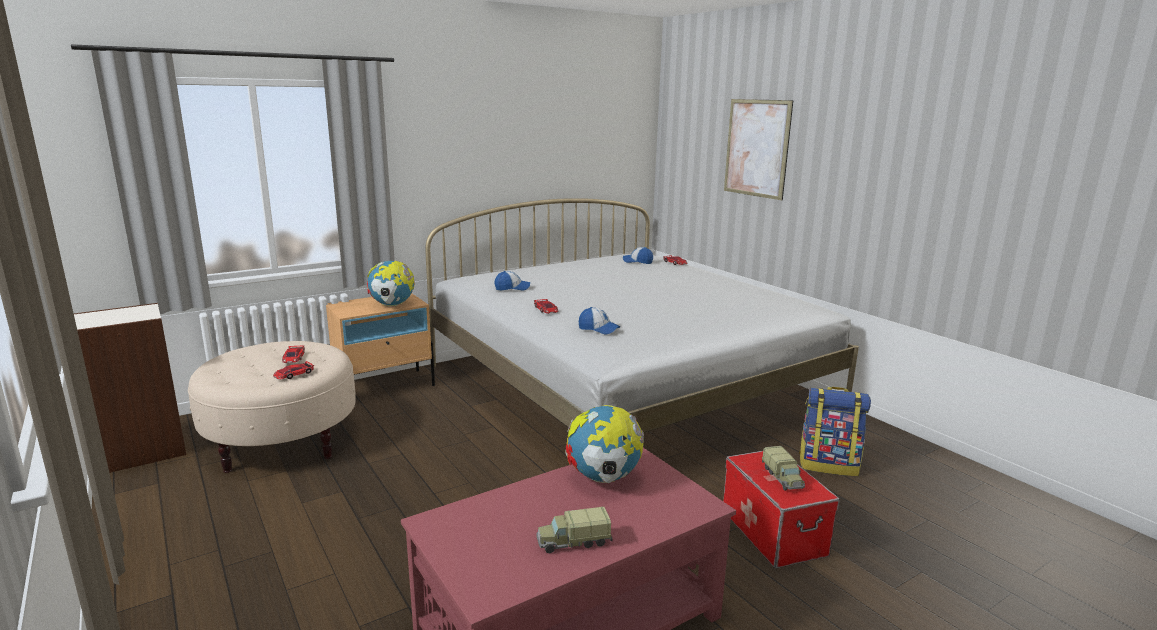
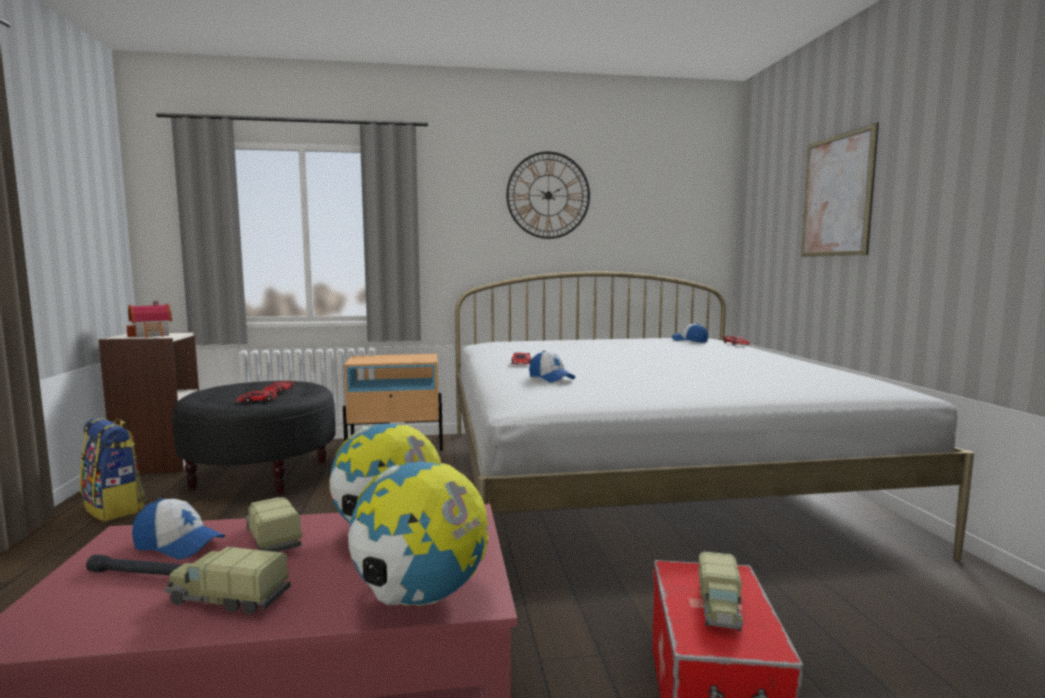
camera: 25 degrees right, 10 degrees down
beige ottoman [188,341,356,473] -> black ottoman [172,381,336,495]
globe [367,261,414,307] -> globe moved to [348,462,488,606]
cap [495,271,530,291] -> cap moved to [132,498,225,559]
backpack [799,387,871,476] -> backpack moved to [80,417,147,521]
none -> black flashlight [86,555,183,575]
none -> toy house [127,301,172,338]
none -> toy truck [245,497,302,552]
none -> wall clock [506,151,590,239]

